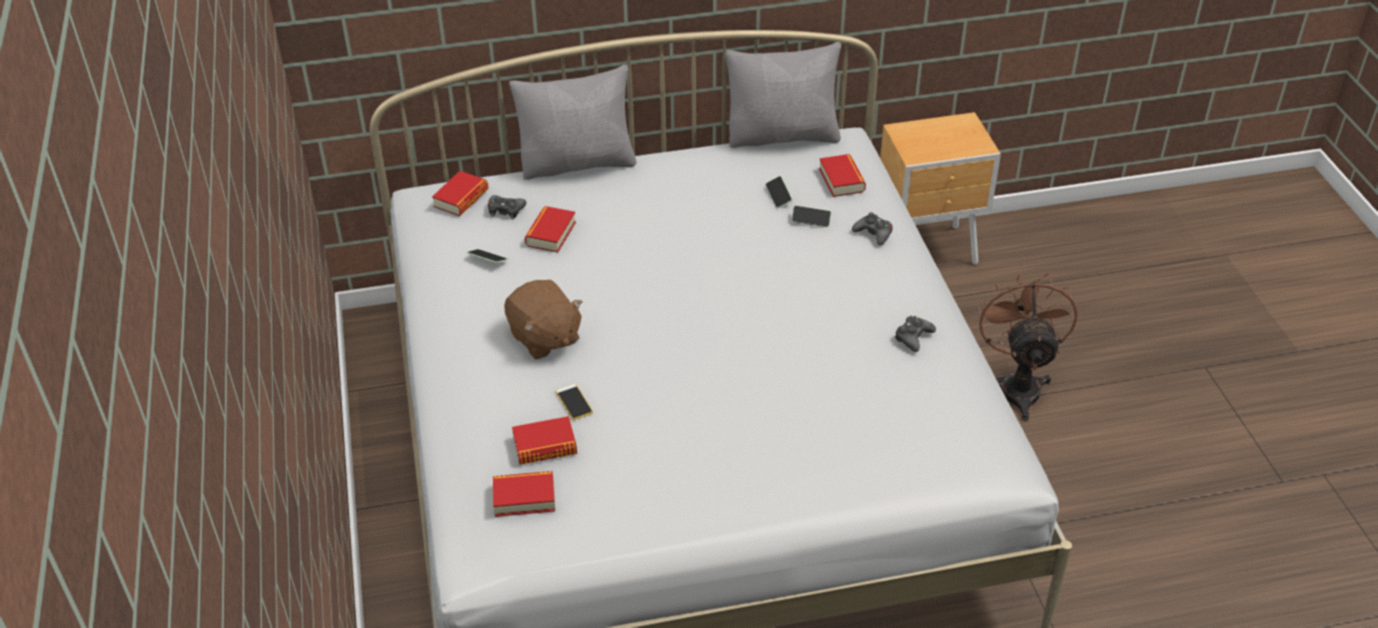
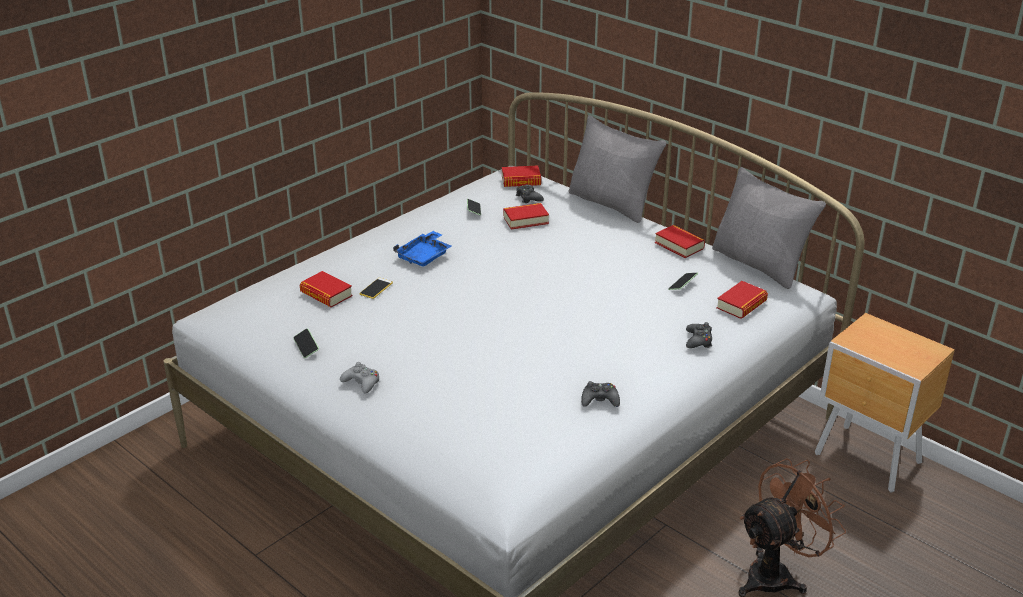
camera: 55 degrees right, 10 degrees down
book [493,471,555,517] -> book moved to [655,225,705,258]
brown plush toy [504,280,583,360] -> blue tray [393,231,452,267]
phone [792,205,831,227] -> phone moved to [293,329,319,358]
none -> grey game controller [340,362,379,394]

